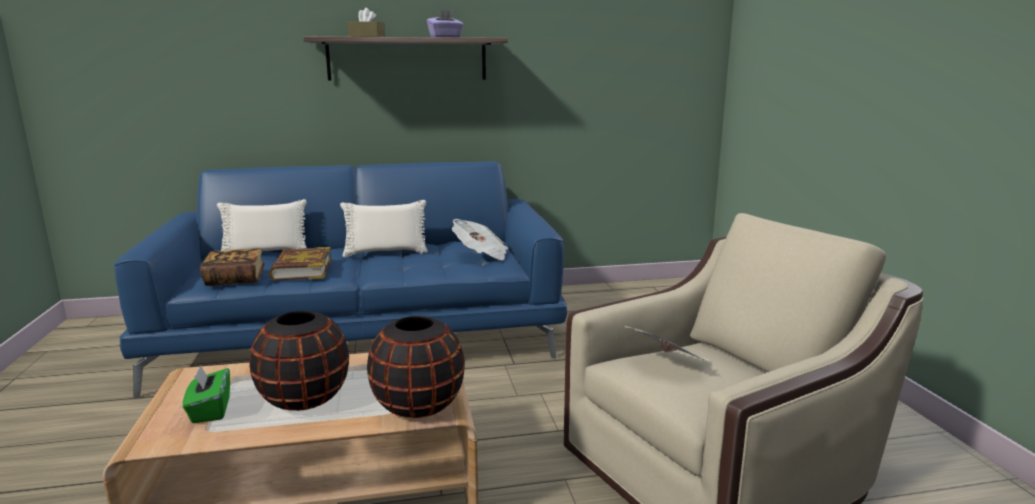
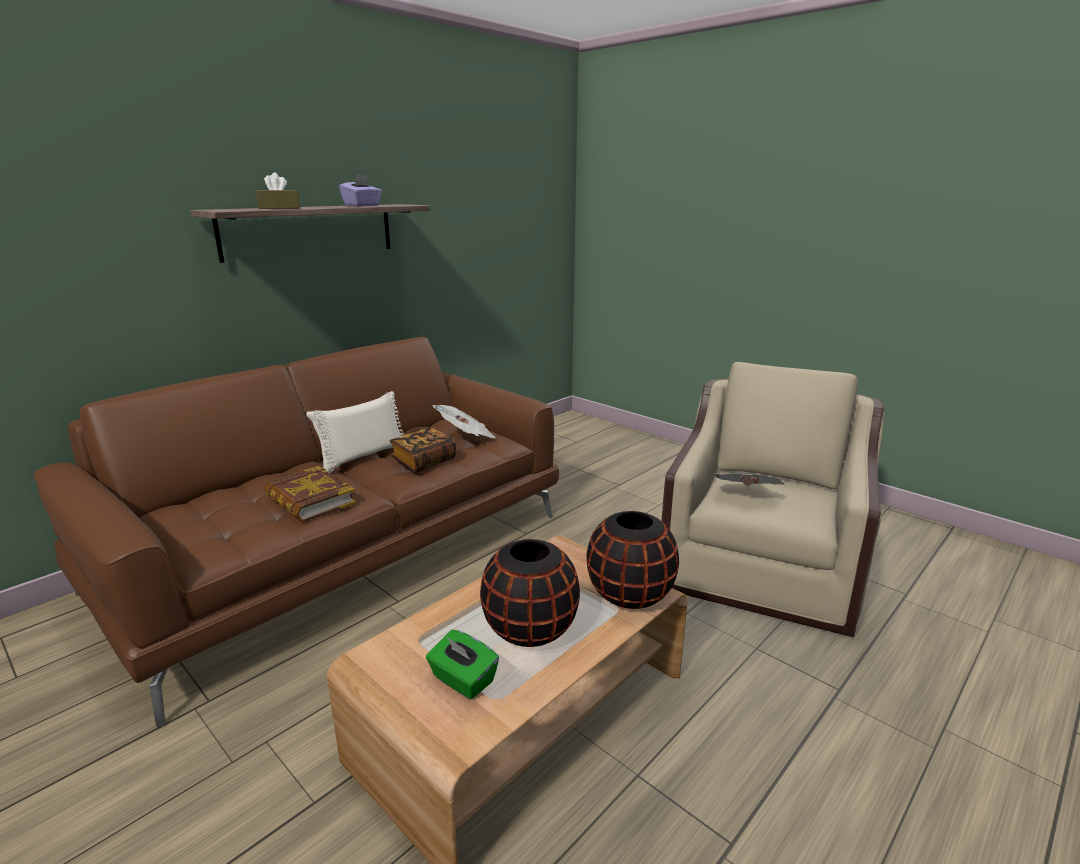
camera: 35 degrees left, 5 degrees up
blue sofa [114,161,567,398] -> brown sofa [34,337,559,727]
book [200,248,265,286] -> book moved to [389,427,456,473]
white pillow [217,199,307,251] -> none

